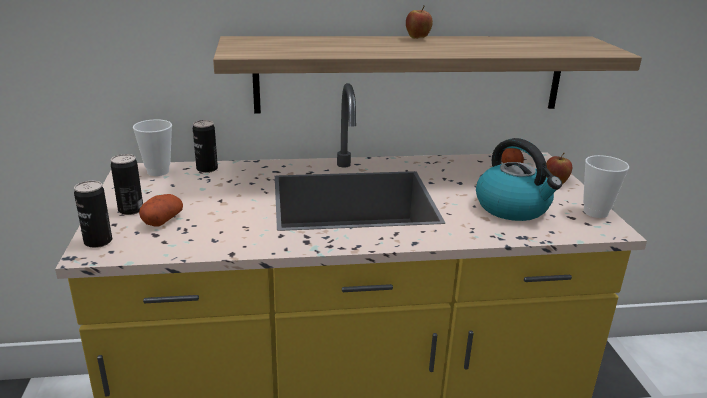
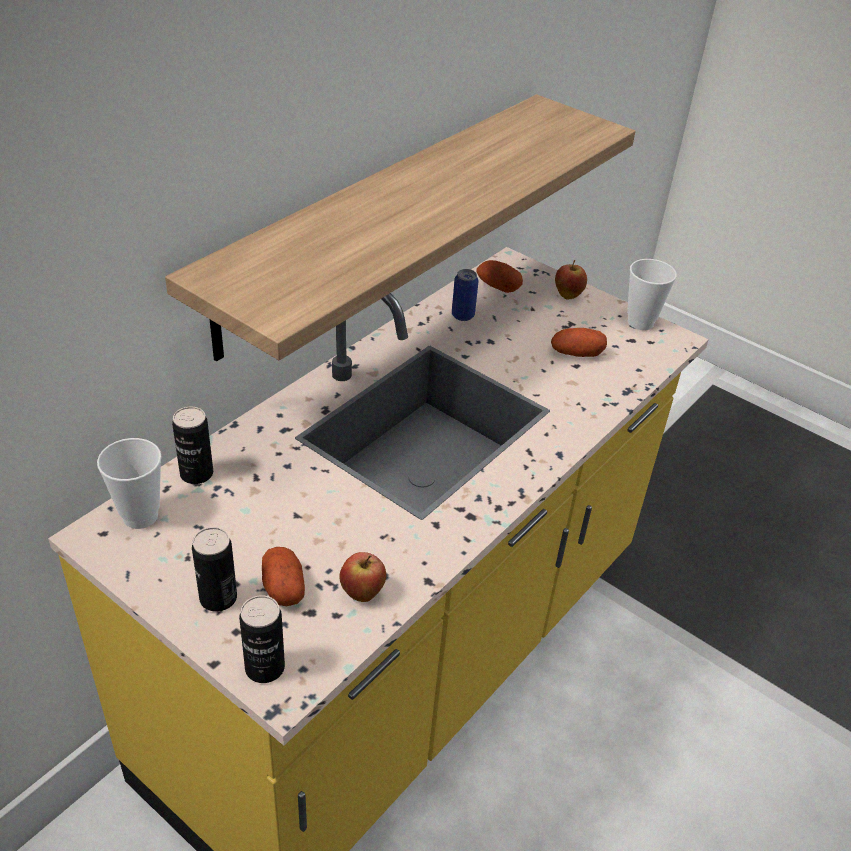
camera: 45 degrees left, 15 degrees up
apple [406,5,433,39] -> apple moved to [339,552,386,602]
kettle [476,138,562,221] -> potato [551,328,607,357]
none -> can [452,269,479,321]

